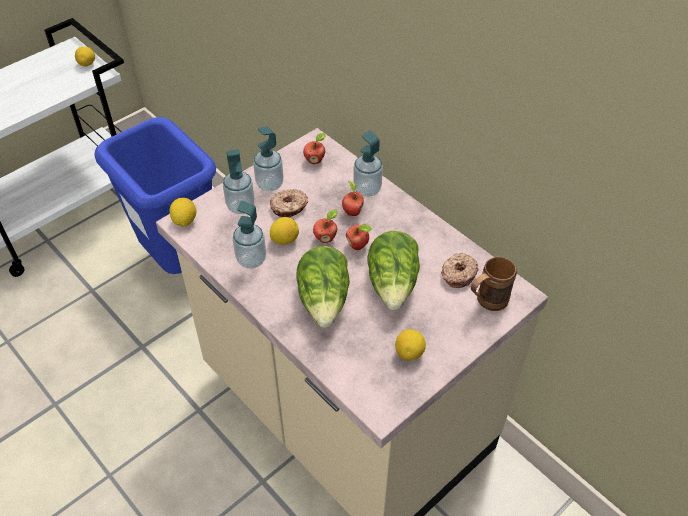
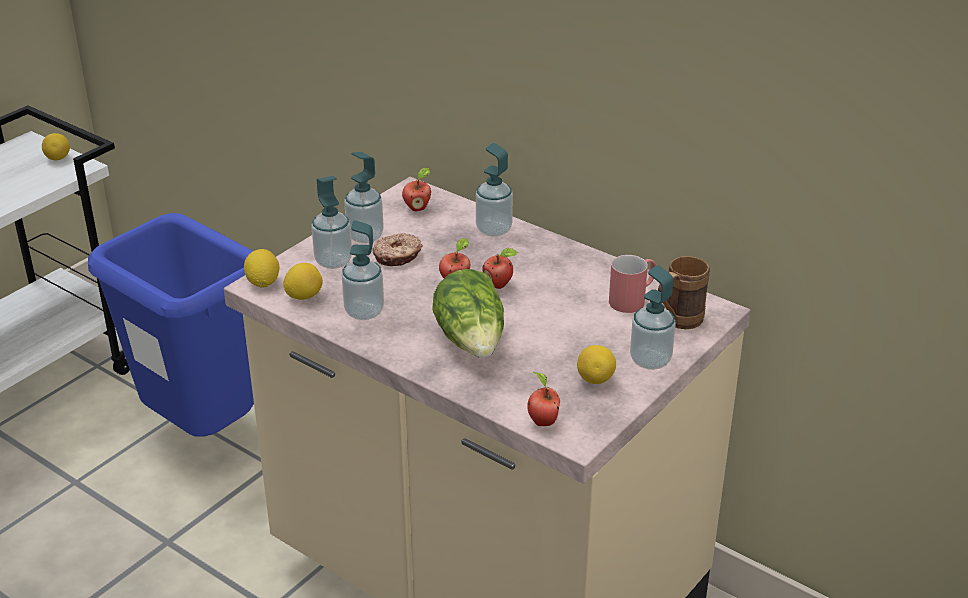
camera: 10 degrees left, 15 degrees down
lemon [270,217,299,245] -> lemon moved to [283,263,323,300]
apple [342,181,364,216] -> apple moved to [527,371,560,426]
lettuce [368,231,420,310] -> none
donut [441,252,479,288] -> red mug [609,255,656,313]
none -> soap dispenser [630,265,675,370]

